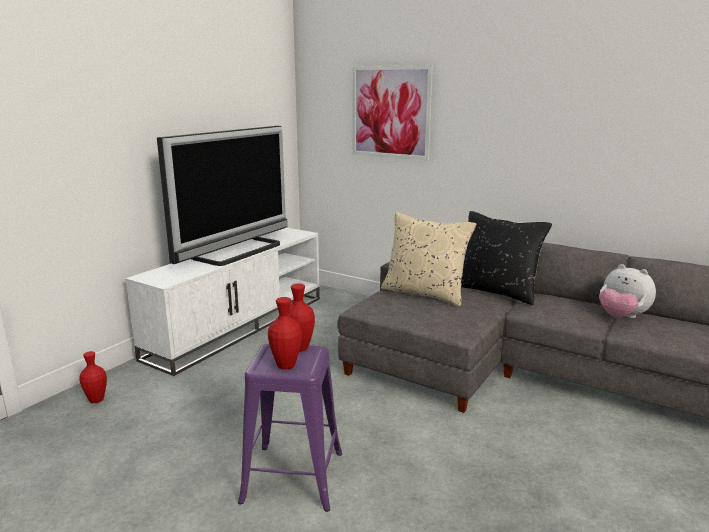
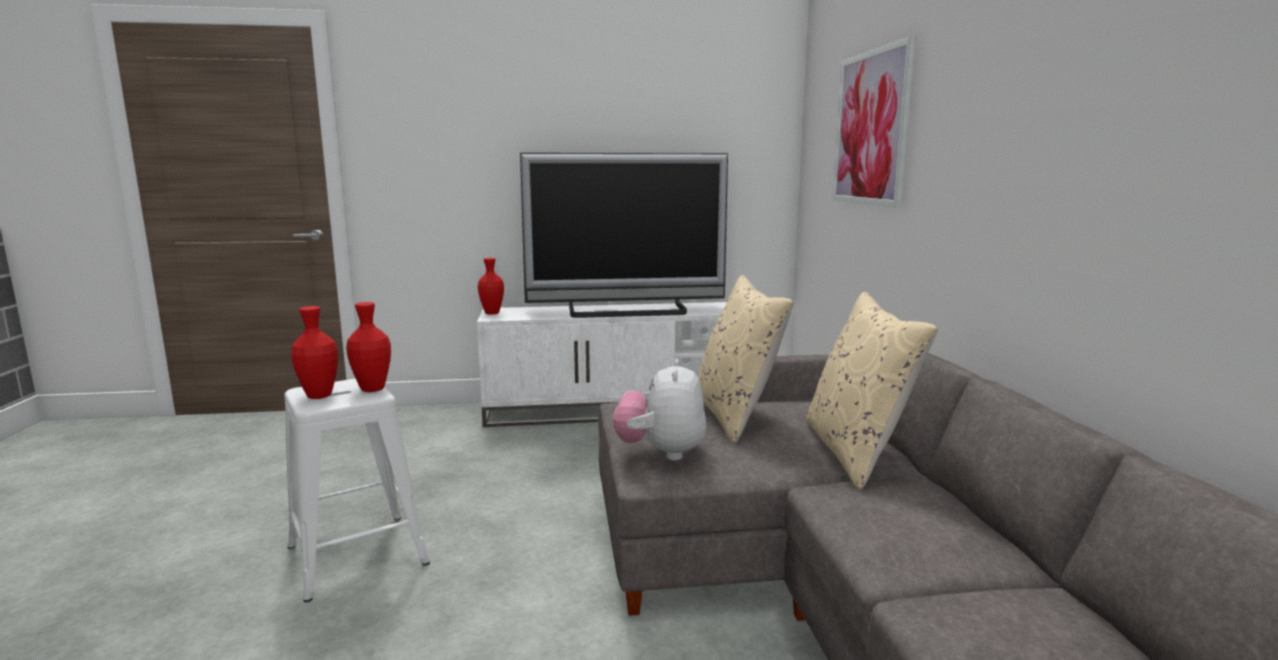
camera: 50 degrees right, 5 degrees down
red vase [79,351,107,403] -> red vase moved to [478,258,504,315]
purple stool [238,344,342,512] -> white stool [284,378,430,602]
black pillow [461,211,552,305] -> beige pillow [806,292,938,490]
plush toy [599,264,656,318] -> plush toy moved to [614,359,706,460]

